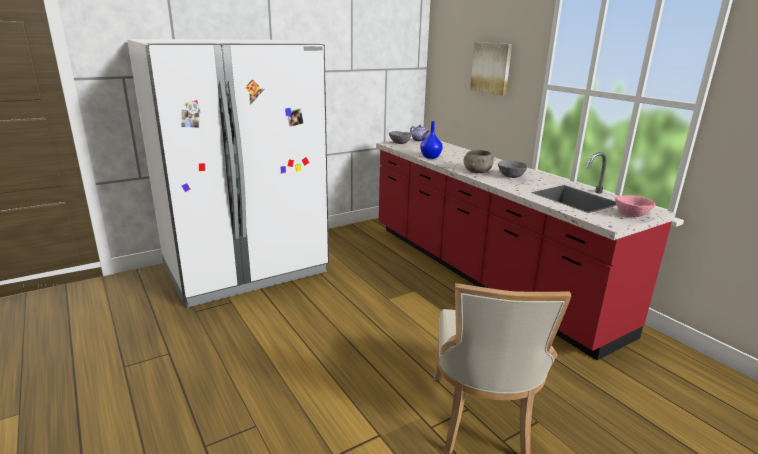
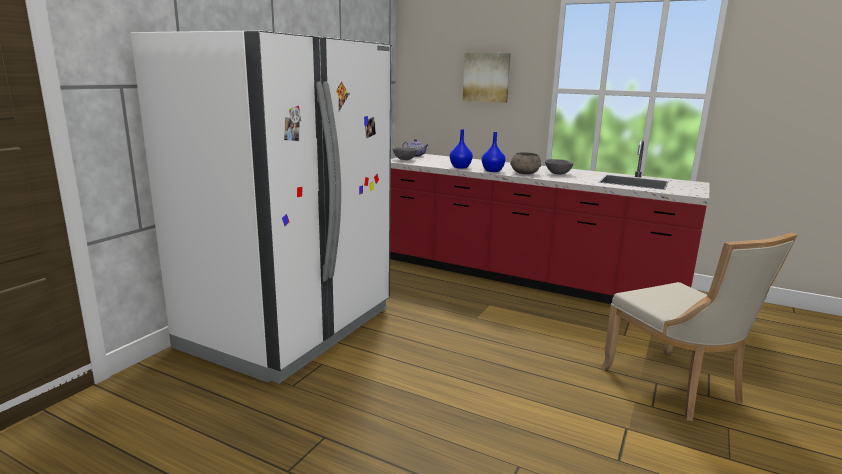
camera: 30 degrees left, 5 degrees down
pink bowl [615,195,656,217] -> none
none -> blue vase [482,132,506,172]

